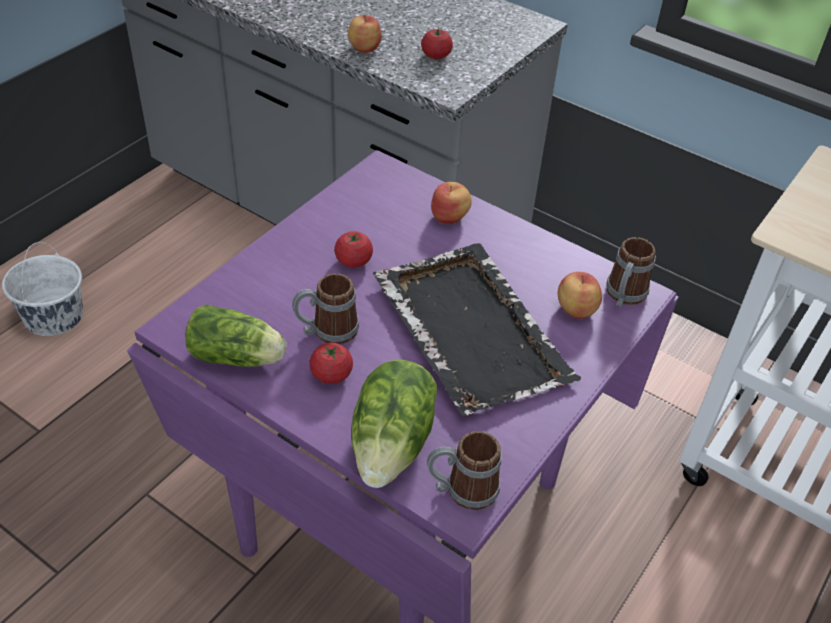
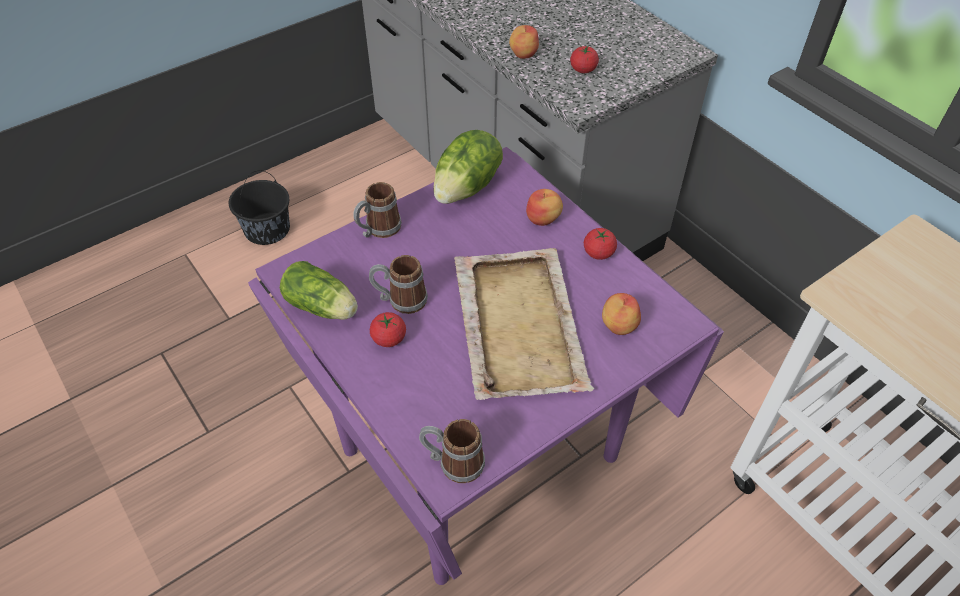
camera: 20 degrees right, 5 degrees up
white bucket [2,242,83,336] -> black bucket [228,170,290,245]
tomato [334,231,373,268] -> tomato moved to [584,228,617,260]
lettuce [351,360,437,488] -> lettuce moved to [433,130,503,204]
black tray [373,243,581,416] -> beige tray [454,248,594,400]
mug [606,237,656,307] -> mug moved to [353,182,402,238]

